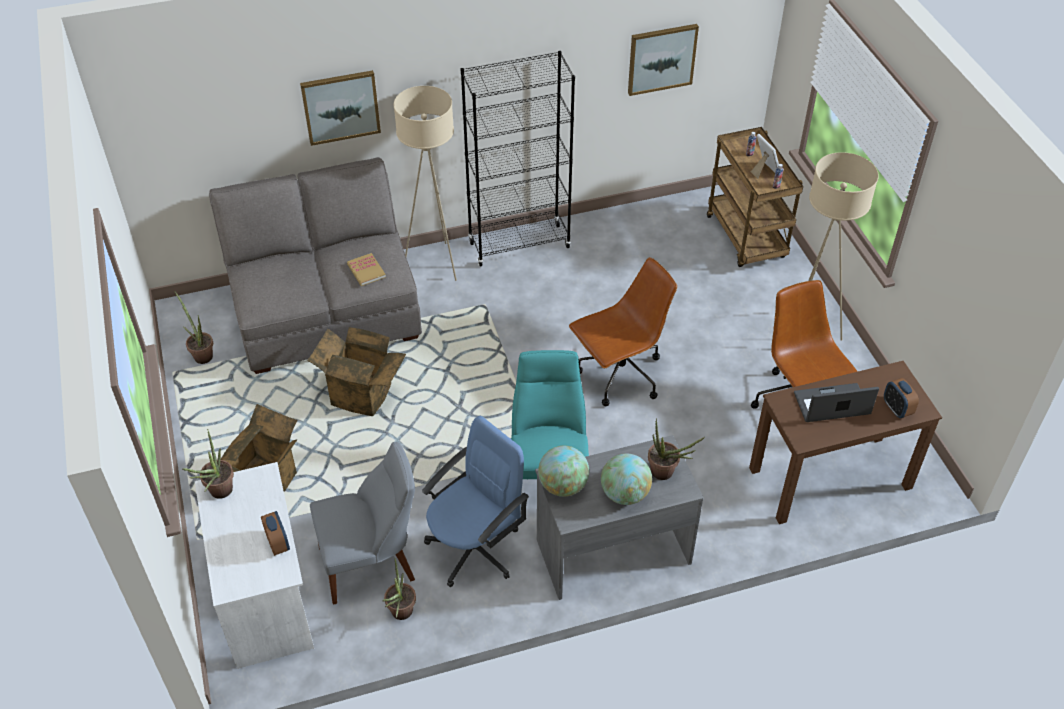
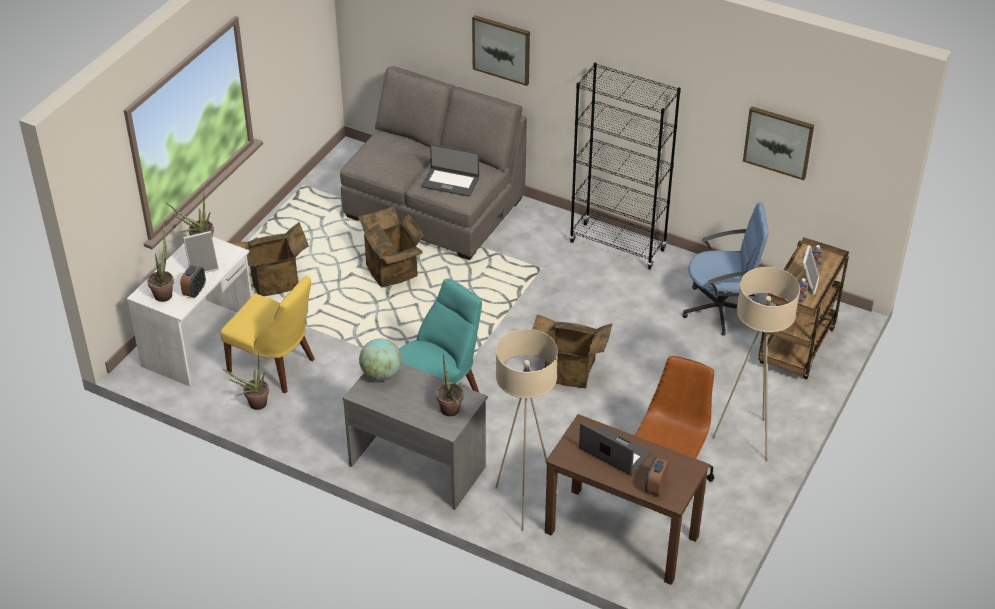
camera: 45 degrees right, 5 degrees down
potted plant [174,291,213,364] -> potted plant moved to [147,225,174,302]
grey chair [310,442,415,605] -> yellow chair [220,276,315,393]
book [347,253,386,286] -> laptop [422,144,479,197]
beige floor lamp [393,86,457,281] -> beige floor lamp moved to [495,329,558,531]
blue office chair [422,416,529,587] -> blue office chair moved to [683,202,769,336]
brown office chair [569,257,677,406] -> cardboard box [532,315,613,388]
globe [601,453,652,505] -> none
none -> picture frame [183,231,219,273]

